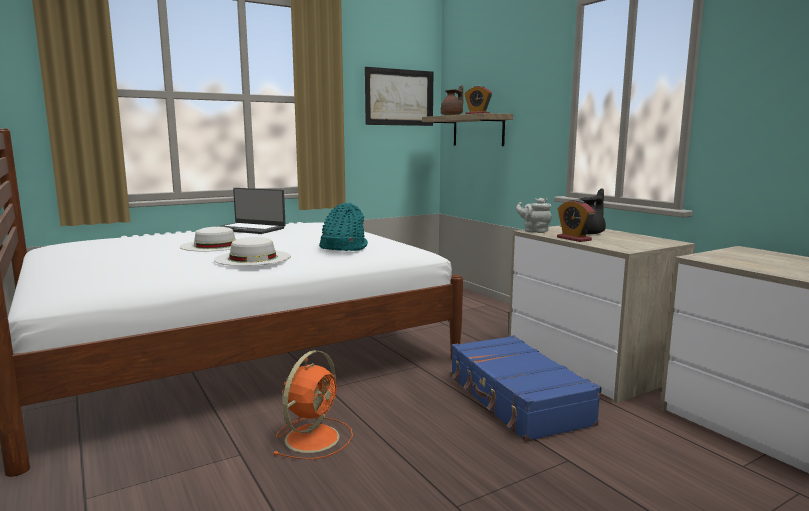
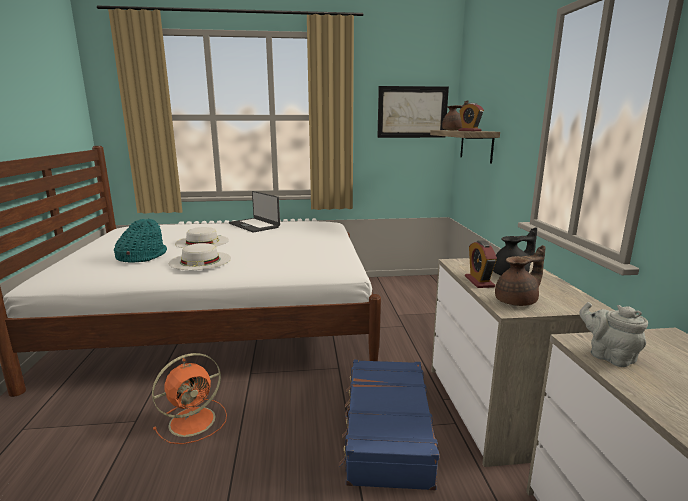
camera: 25 degrees right, 5 degrees up
turquoise hat [319,203,368,251] -> turquoise hat moved to [114,219,167,263]
grey teapot [516,198,552,233] -> grey teapot moved to [579,302,648,367]
none -> brown teapot [495,245,546,306]

